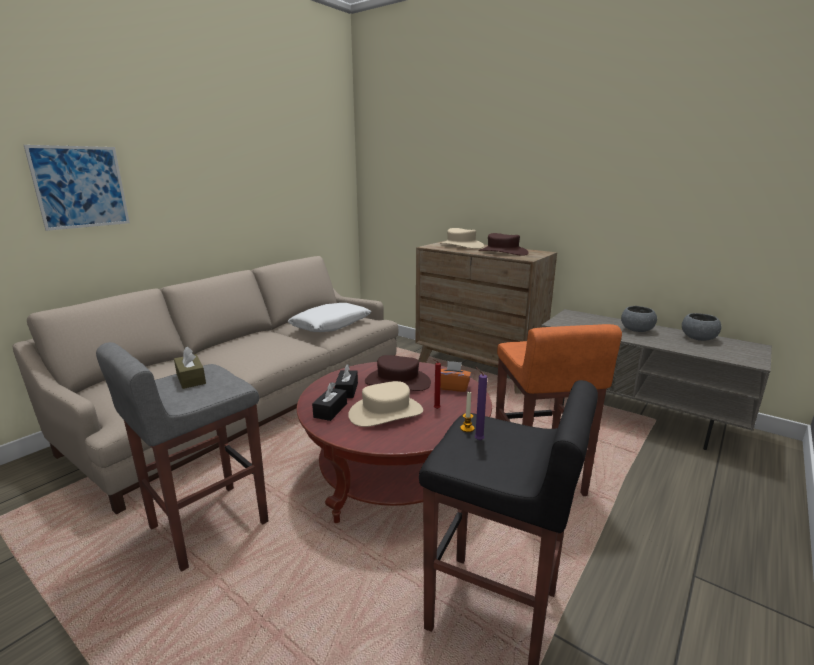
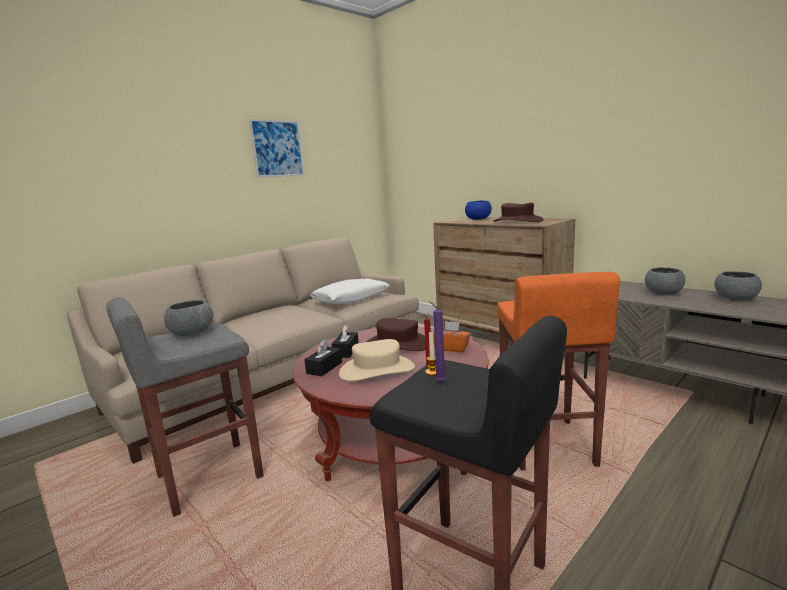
camera: 10 degrees right, 5 degrees down
picture [24,145,130,231] -> picture moved to [249,119,304,178]
brown tissue box [174,346,206,389] -> grey bowl [164,300,213,336]
beige hat [440,228,484,249] -> blue bowl [465,201,492,220]

